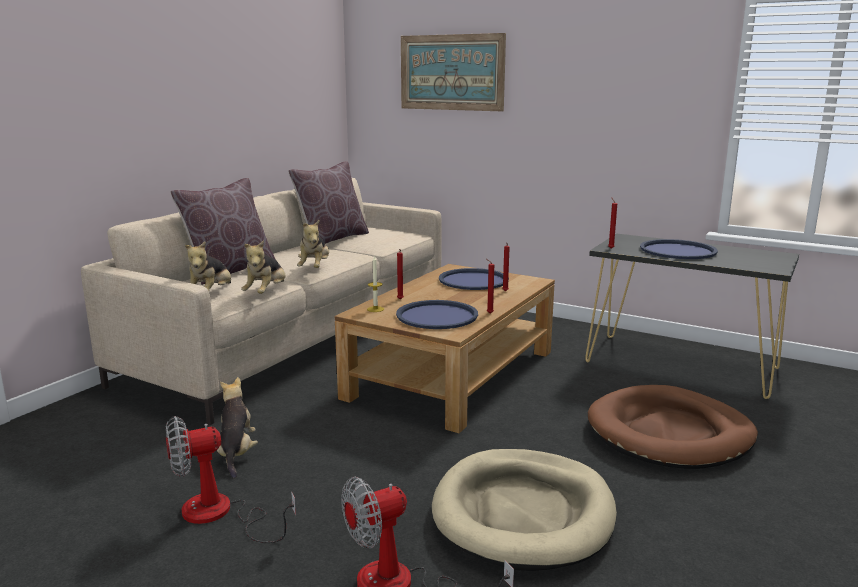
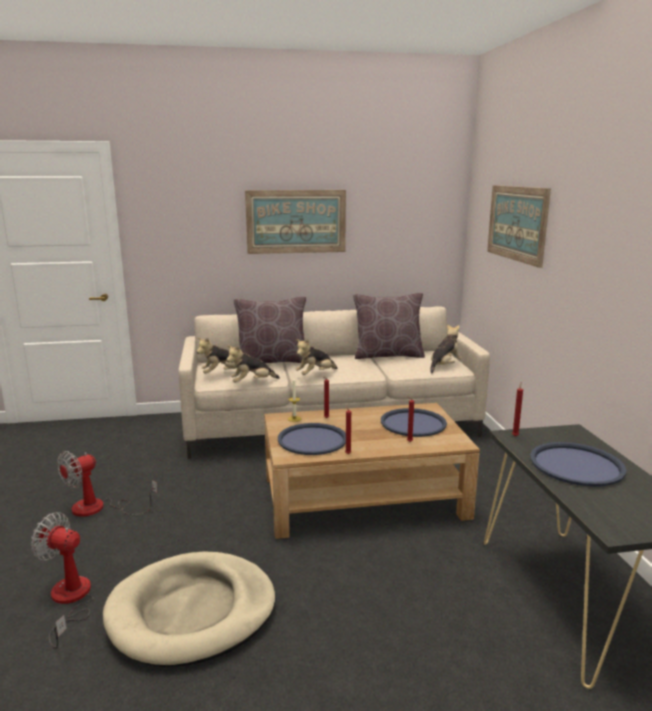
camera: 50 degrees right, 0 degrees up
fan [166,416,296,543] -> fan turned 75 degrees counterclockwise [57,451,158,517]
plush toy [217,377,258,479] -> plush toy moved to [430,324,462,374]
brown dog bed [588,385,758,469] -> none
none -> picture [245,190,346,254]

